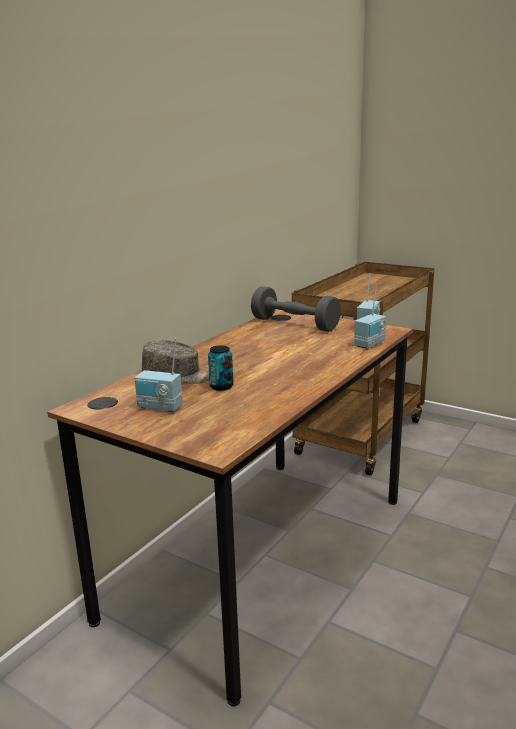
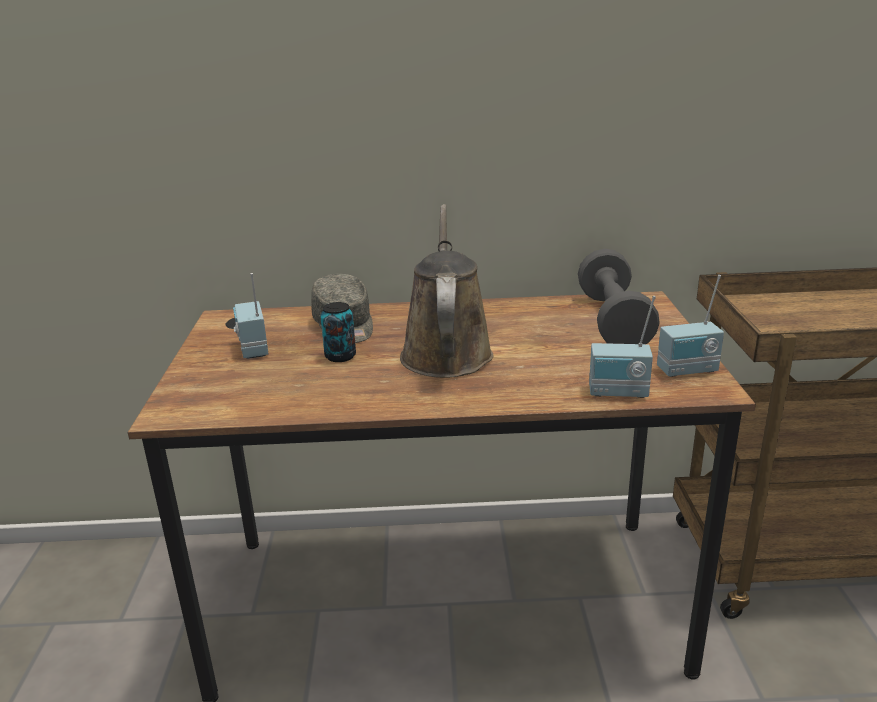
camera: 55 degrees right, 5 degrees up
none -> brown watering can [400,204,493,378]

